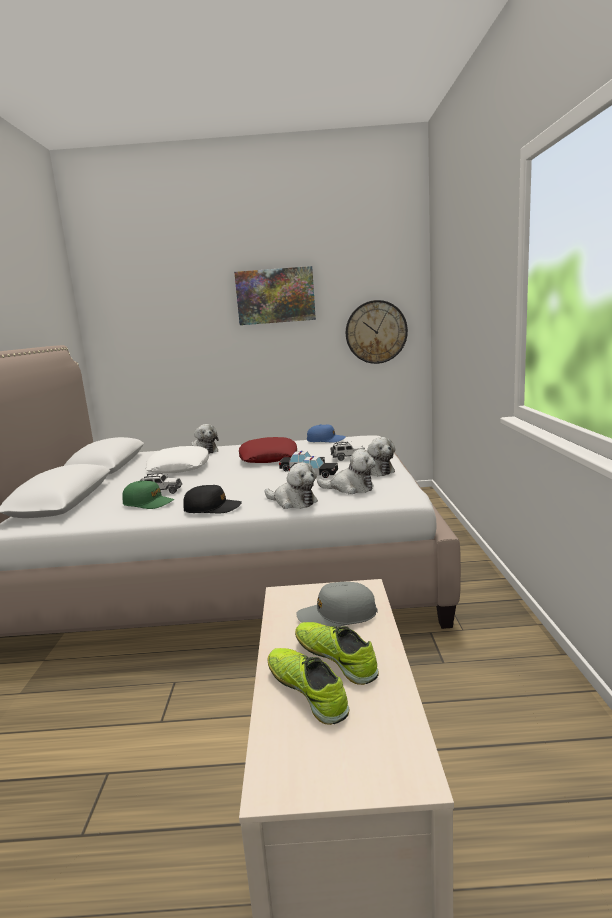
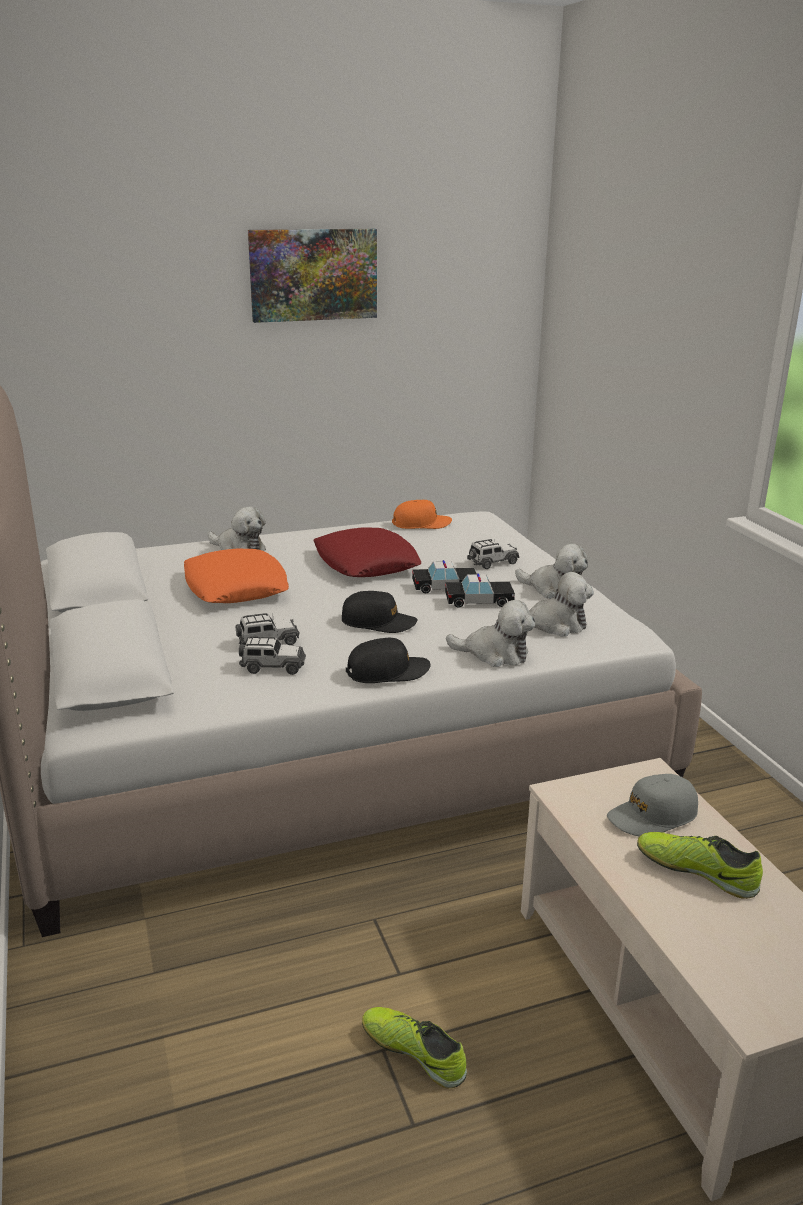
camera: 20 degrees left, 10 degrees up
green cap [122,481,174,509] -> toy car [239,636,306,675]
white pillow [146,446,209,473] -> orange pillow [184,549,289,603]
shoe [268,648,349,725] -> shoe moved to [362,1007,467,1088]
blue cap [307,424,346,443] -> orange cap [392,500,452,529]
wall clock [346,300,408,364] -> none
none -> black cap [342,591,418,633]

